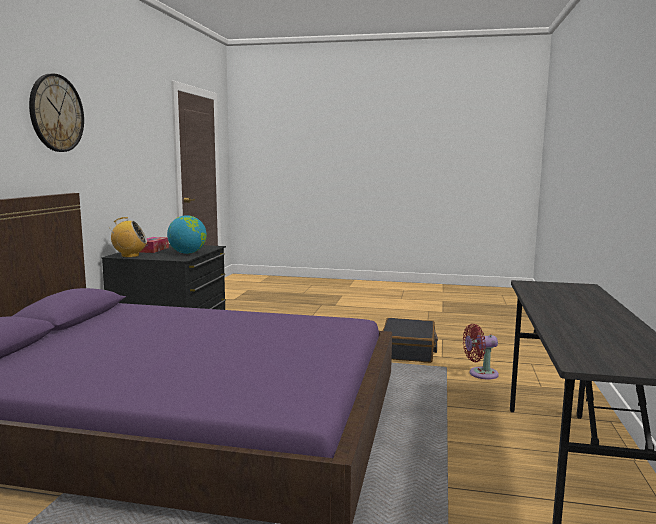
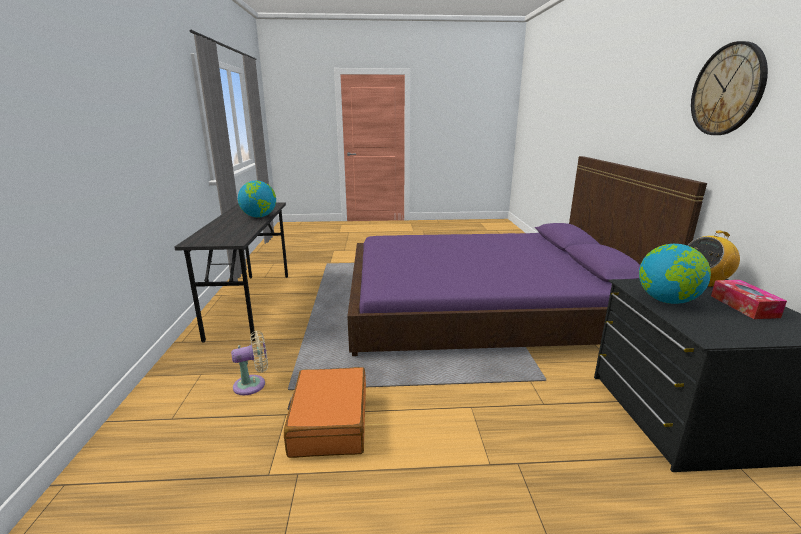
camera: 165 degrees right, 10 degrees up
black suitcase [383,318,438,363] -> orange suitcase [284,367,366,458]
red fan [463,324,499,379] -> beige fan [231,331,268,395]
none -> globe [238,181,276,218]

